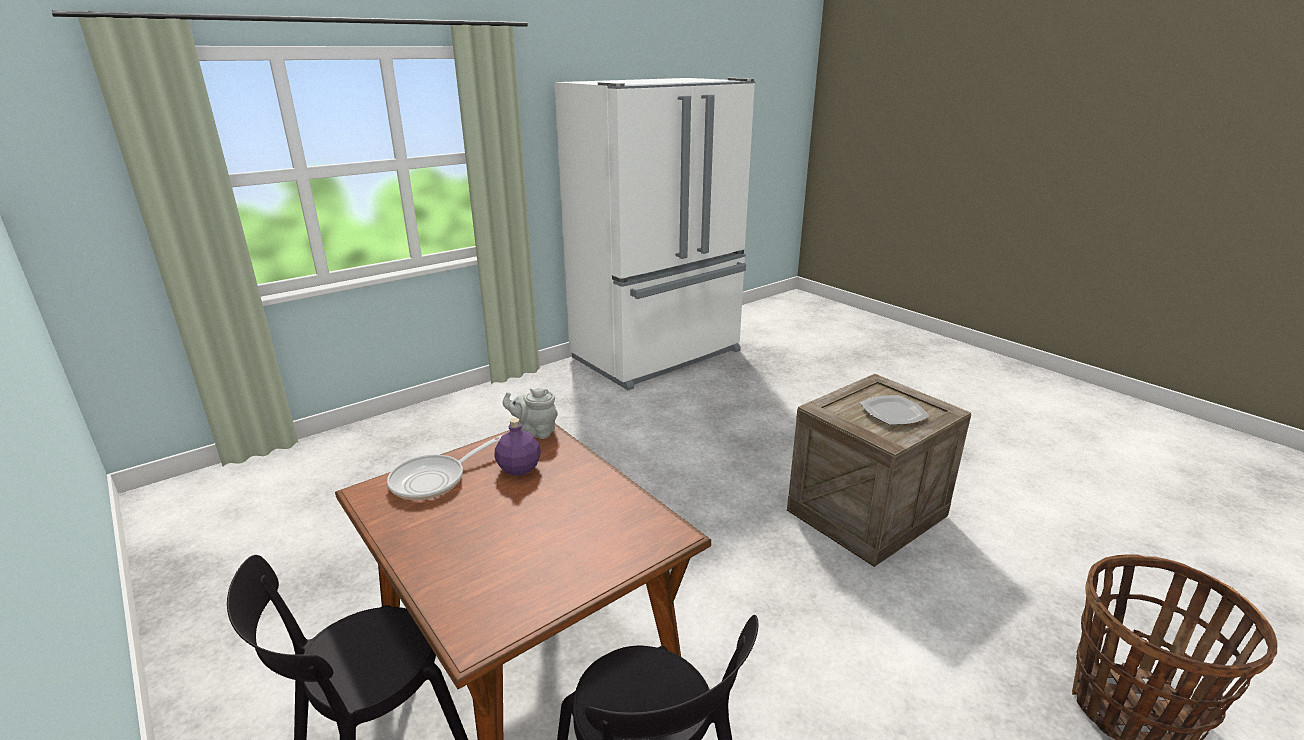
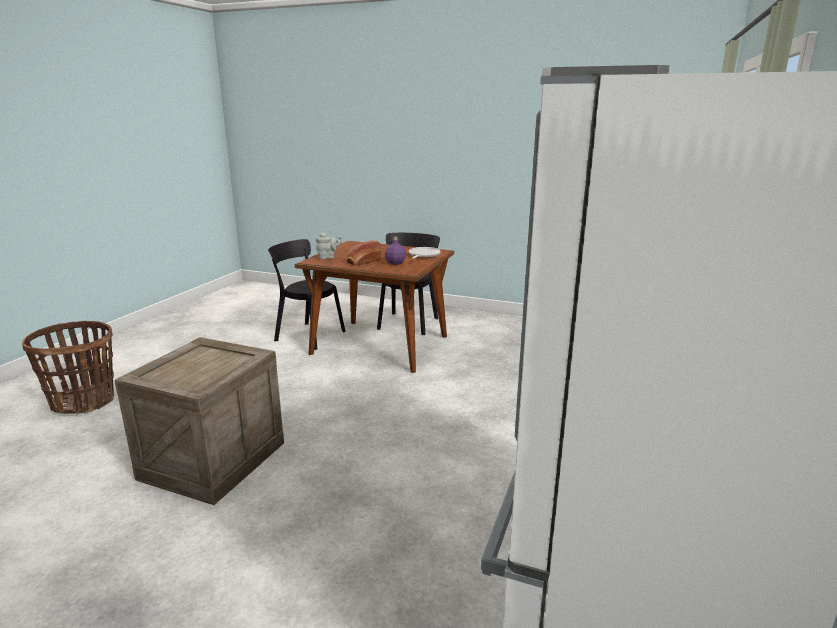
camera: 150 degrees right, 5 degrees down
grey teapot [503,387,558,439] -> grey teapot moved to [315,233,342,259]
plate [860,395,930,425] -> none
none -> bread [347,240,382,265]

